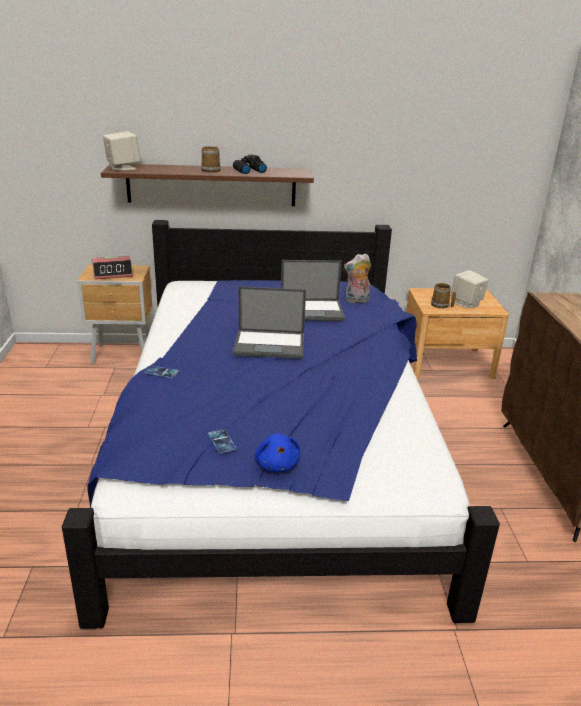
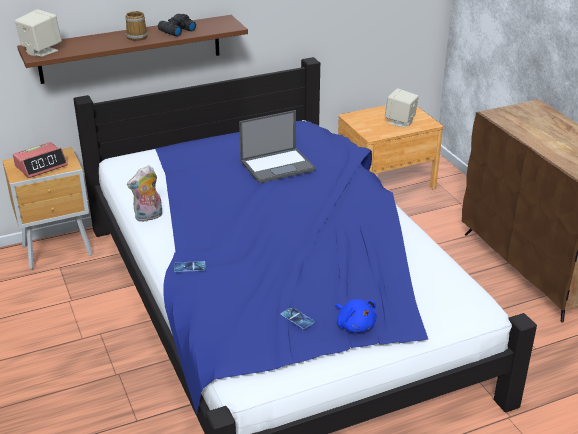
camera: 20 degrees left, 5 degrees up
laptop [233,286,306,359] -> none
plush toy [344,253,371,303] -> plush toy moved to [127,165,162,222]
mug [431,283,456,308] -> none

